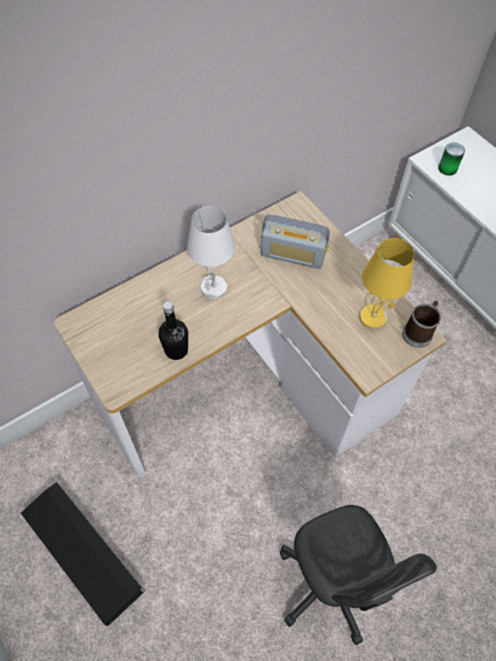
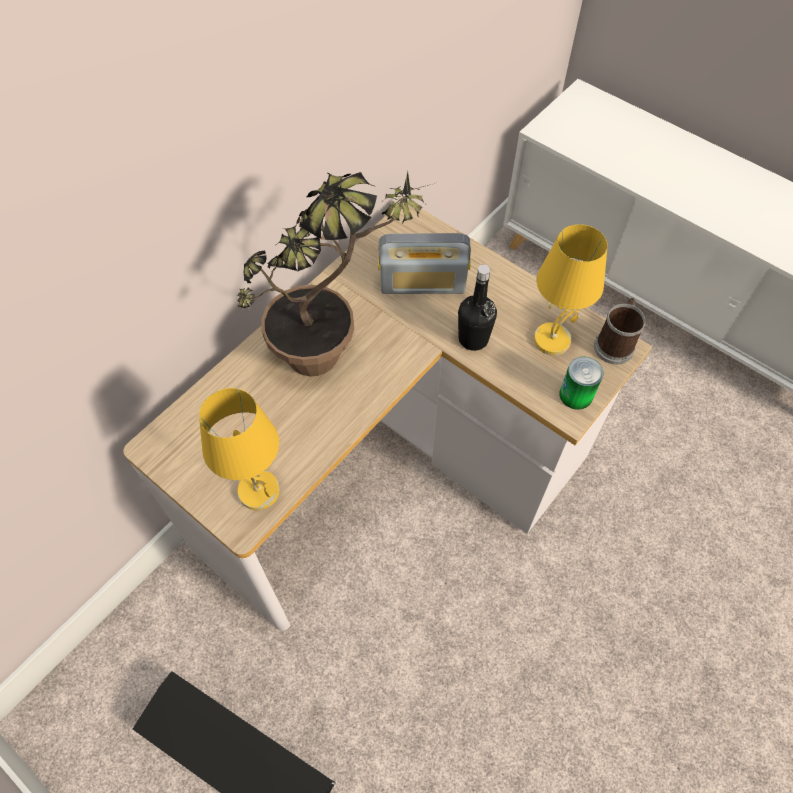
camera: 15 degrees left, 0 degrees up
black bottle [158,301,188,360] -> black bottle moved to [458,265,497,351]
white table lamp [187,206,235,299] -> potted plant [237,172,435,377]
grey office chair [280,505,437,645] -> none
can [438,142,465,176] -> can moved to [559,357,603,410]
none -> yellow table lamp [199,388,280,510]

